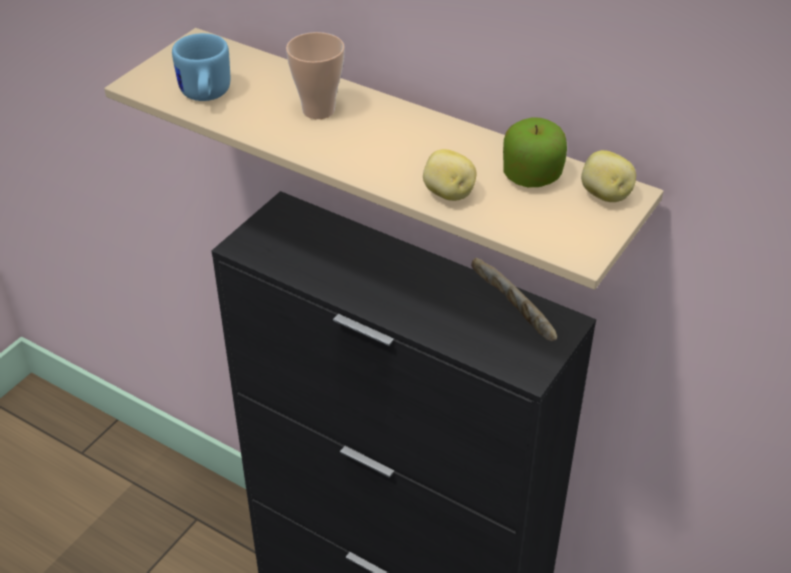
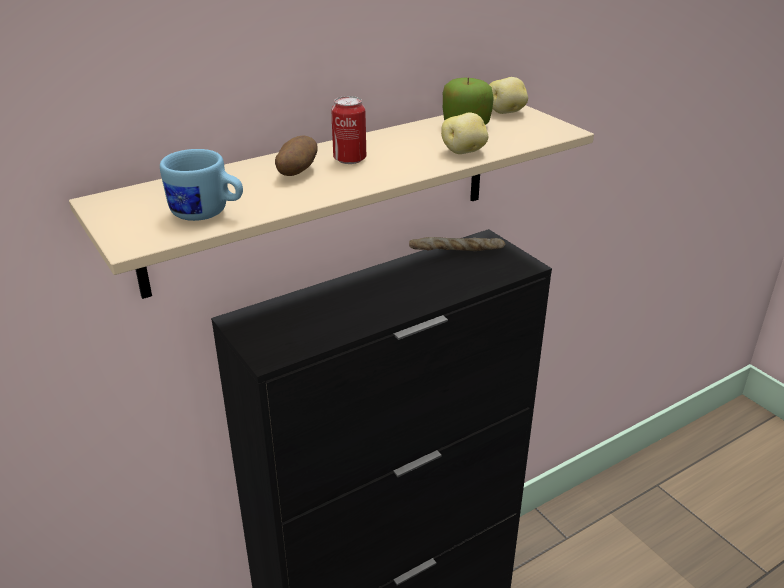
camera: 65 degrees left, 10 degrees down
cup [286,32,345,119] -> potato [275,135,318,176]
none -> can [332,96,366,164]

